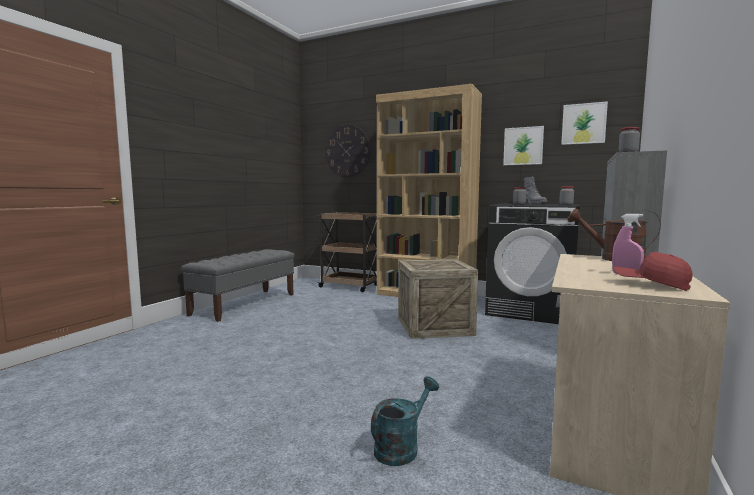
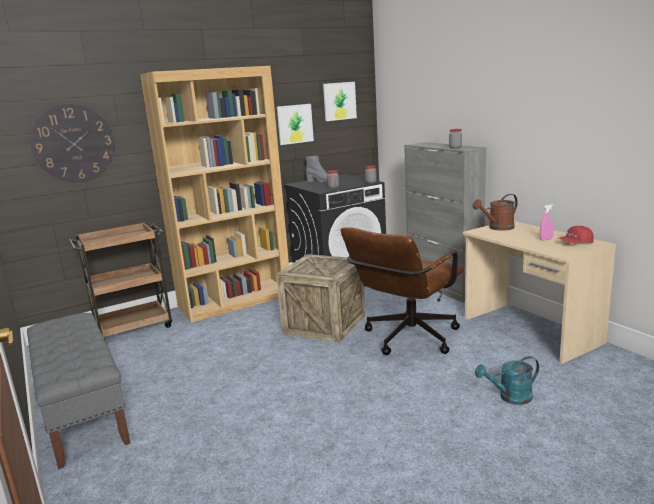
camera: 55 degrees left, 10 degrees up
turquoise watering can [371,376,439,466] -> turquoise watering can turned 90 degrees counterclockwise [475,356,539,405]
none -> brown office chair [341,227,464,355]

